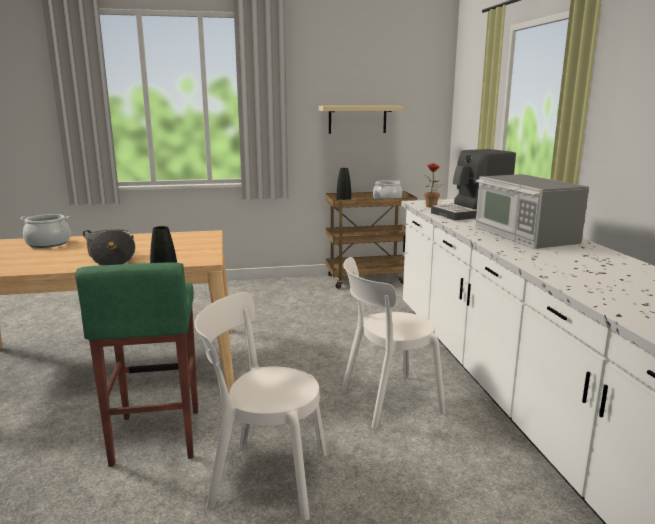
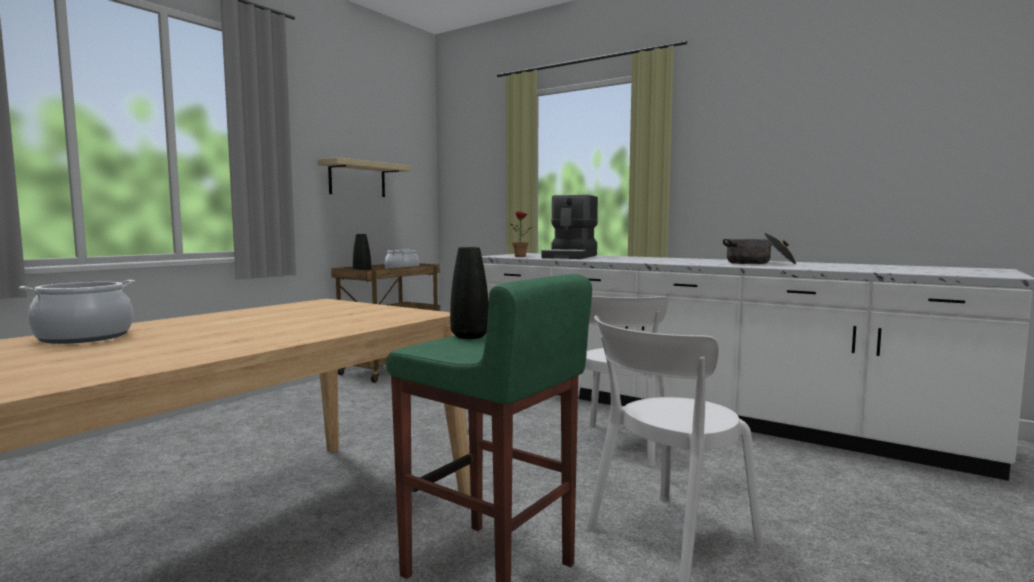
camera: 45 degrees left, 10 degrees down
cooking pot [83,229,136,265] -> cooking pot moved to [723,233,796,264]
microwave [475,174,589,249] -> none

